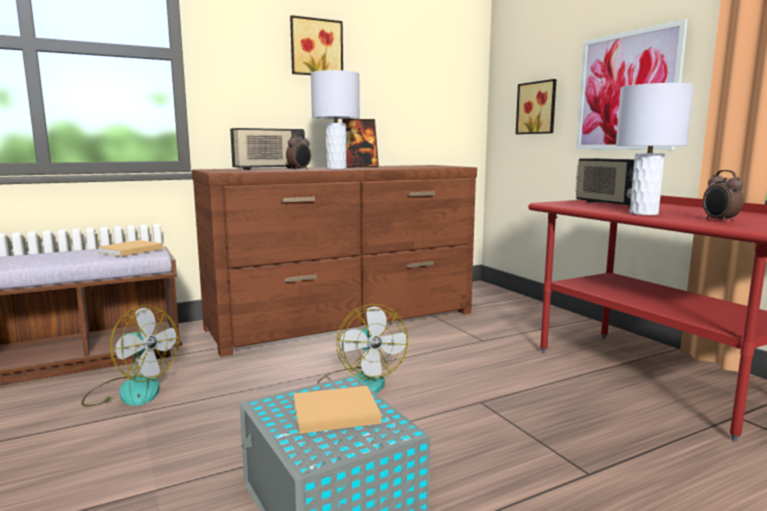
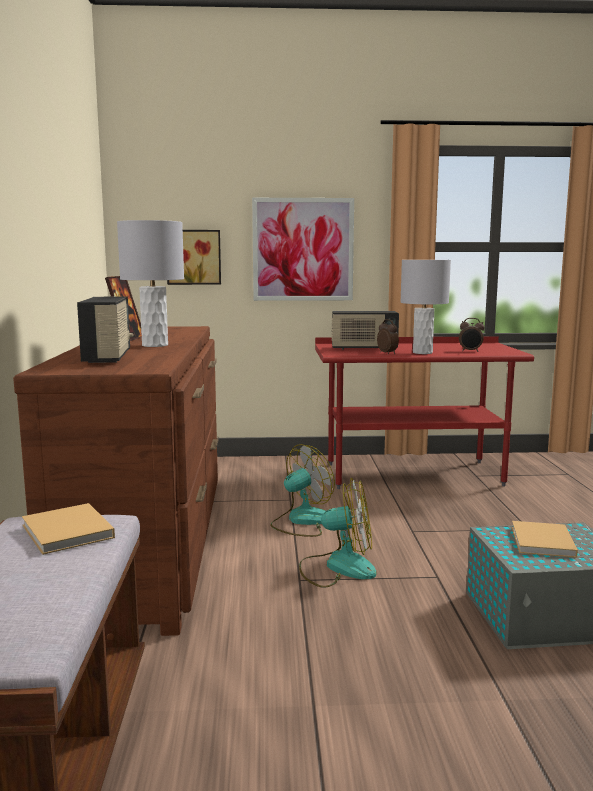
camera: 65 degrees left, 0 degrees up
fan [81,305,179,407] -> fan moved to [270,444,335,537]
alarm clock [286,133,311,170] -> alarm clock moved to [377,319,399,354]
picture [290,15,343,75] -> none

